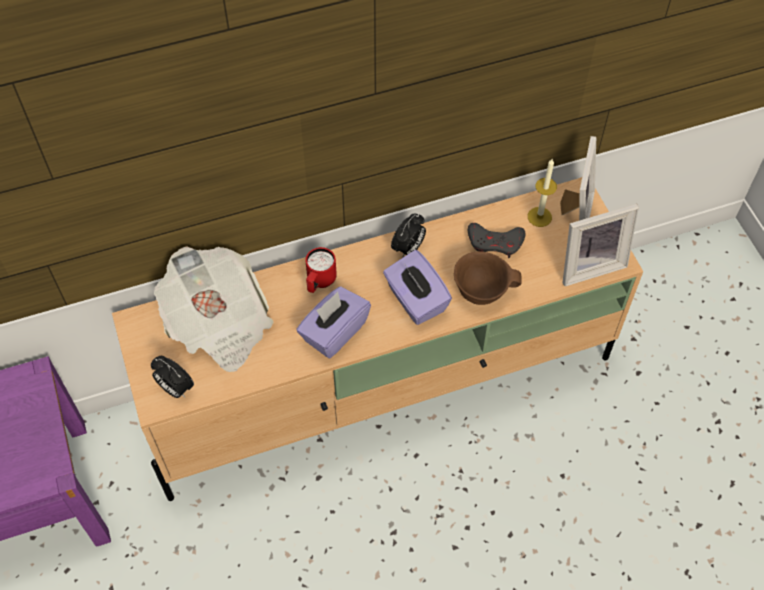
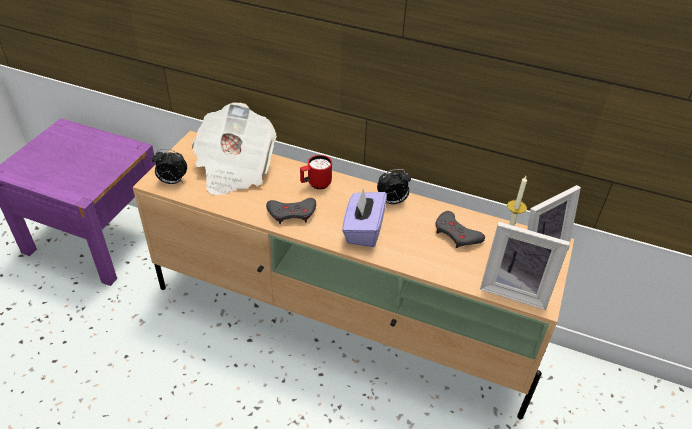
camera: 40 degrees right, 15 degrees down
alarm clock [151,356,194,398] -> alarm clock turned 75 degrees counterclockwise [152,149,187,184]
purple tissue box [296,286,371,358] -> grey game controller [266,198,316,224]
brown bowl [454,251,522,305] -> none

